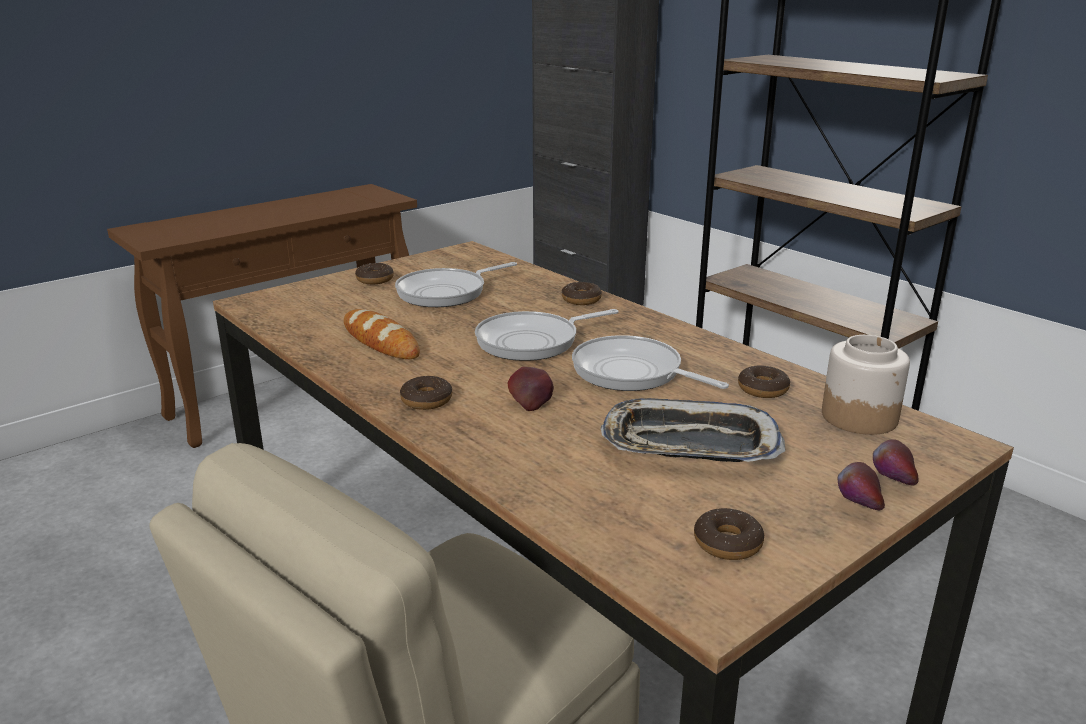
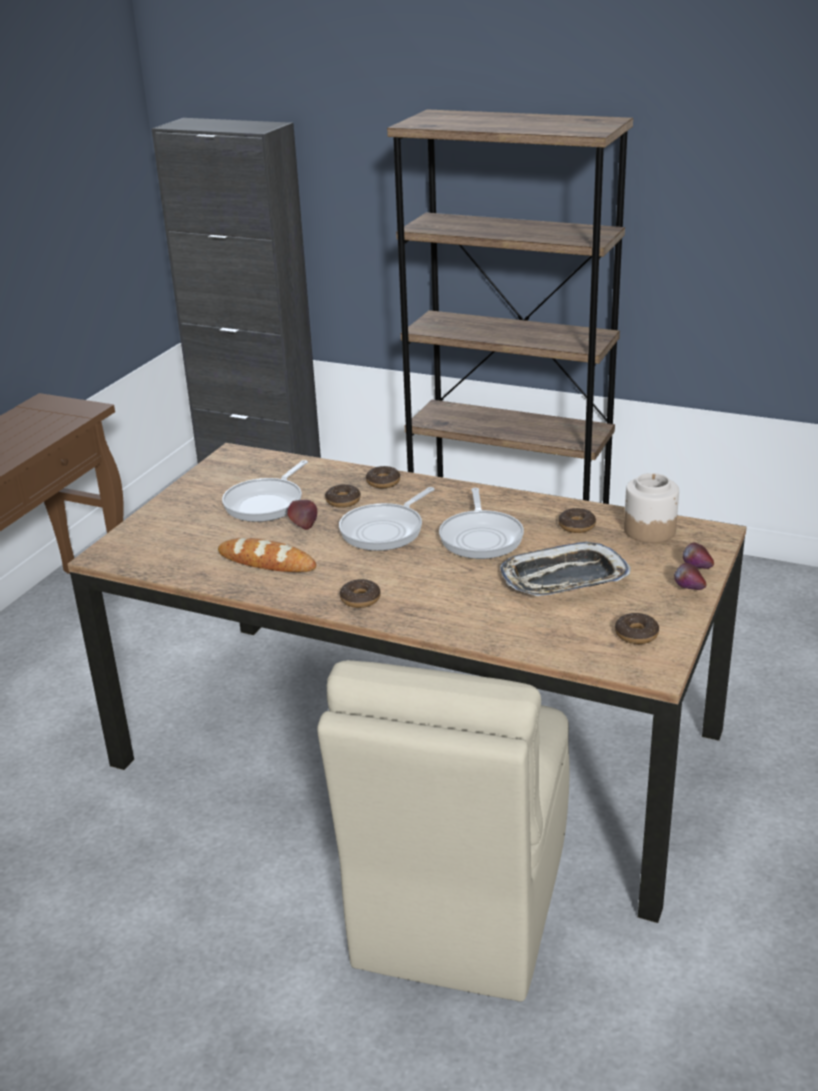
camera: 25 degrees left, 5 degrees up
donut [355,263,394,284] -> donut moved to [325,484,361,508]
apple [508,367,554,411] -> apple moved to [287,500,317,530]
frying pan [572,335,729,391] -> frying pan turned 105 degrees counterclockwise [439,488,524,559]

